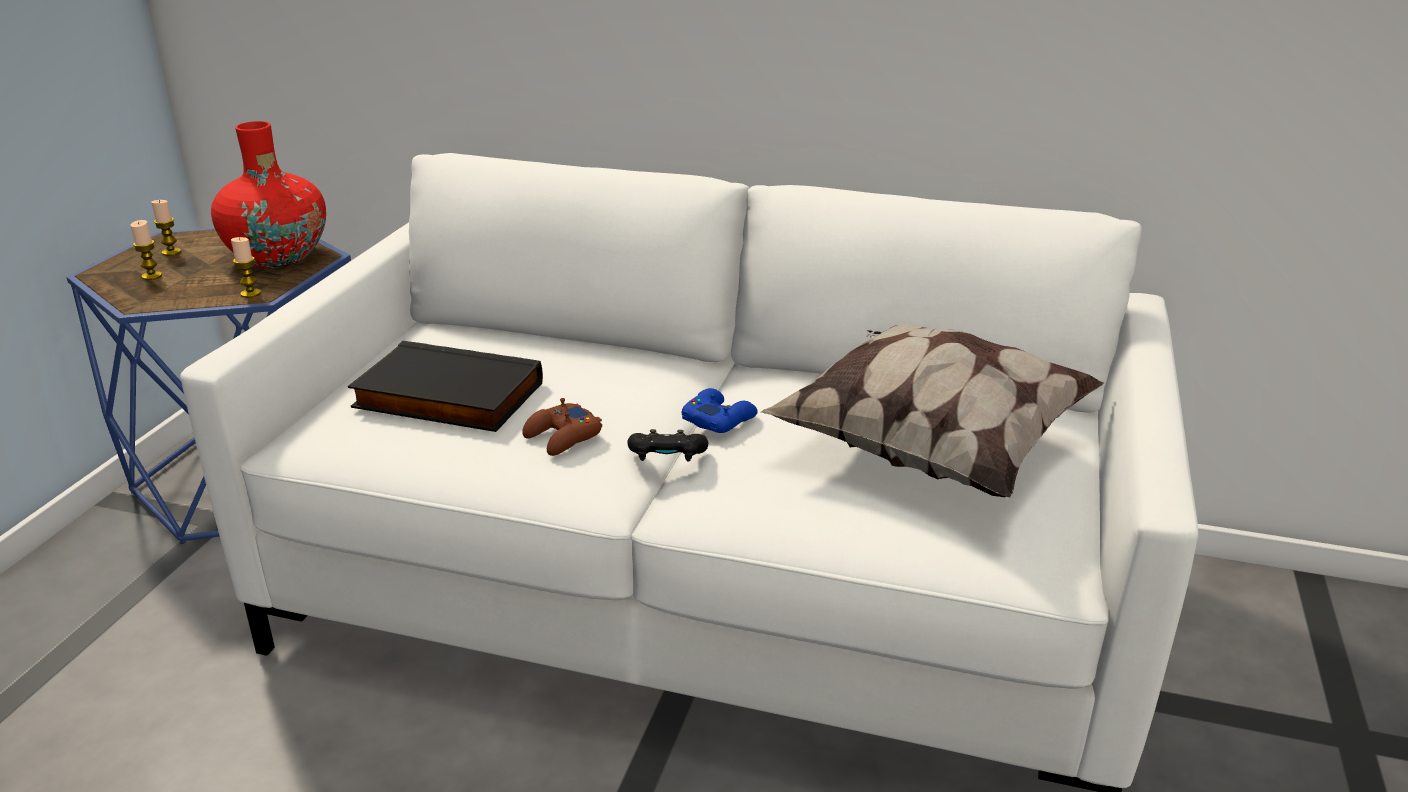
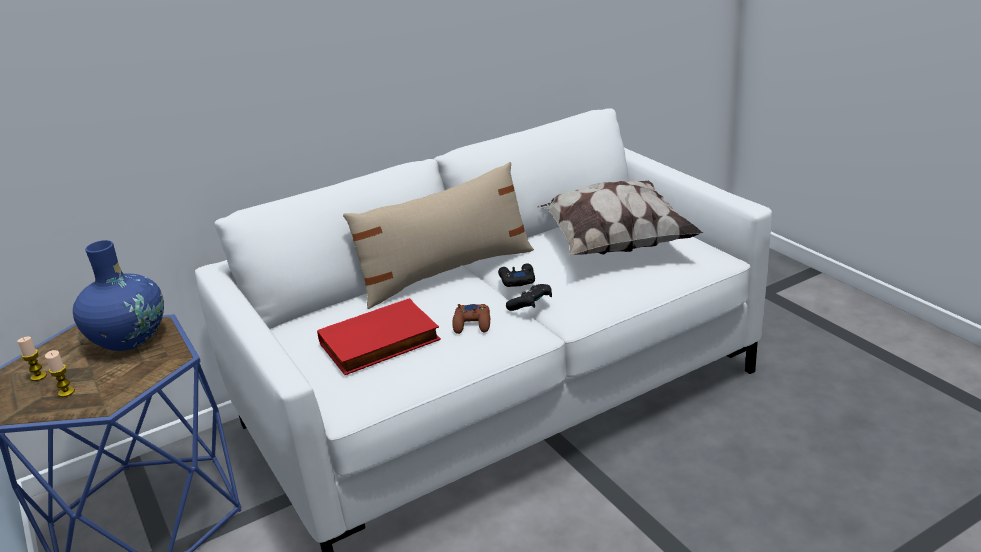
camera: 45 degrees left, 0 degrees up
red vase [211,121,326,268] -> blue vase [73,240,164,351]
candle [231,237,261,298] -> none
black book [348,341,543,432] -> red book [317,298,441,375]
blue game controller [682,388,758,433] -> black game controller [498,263,535,287]
none -> beige pillow [343,162,534,309]

